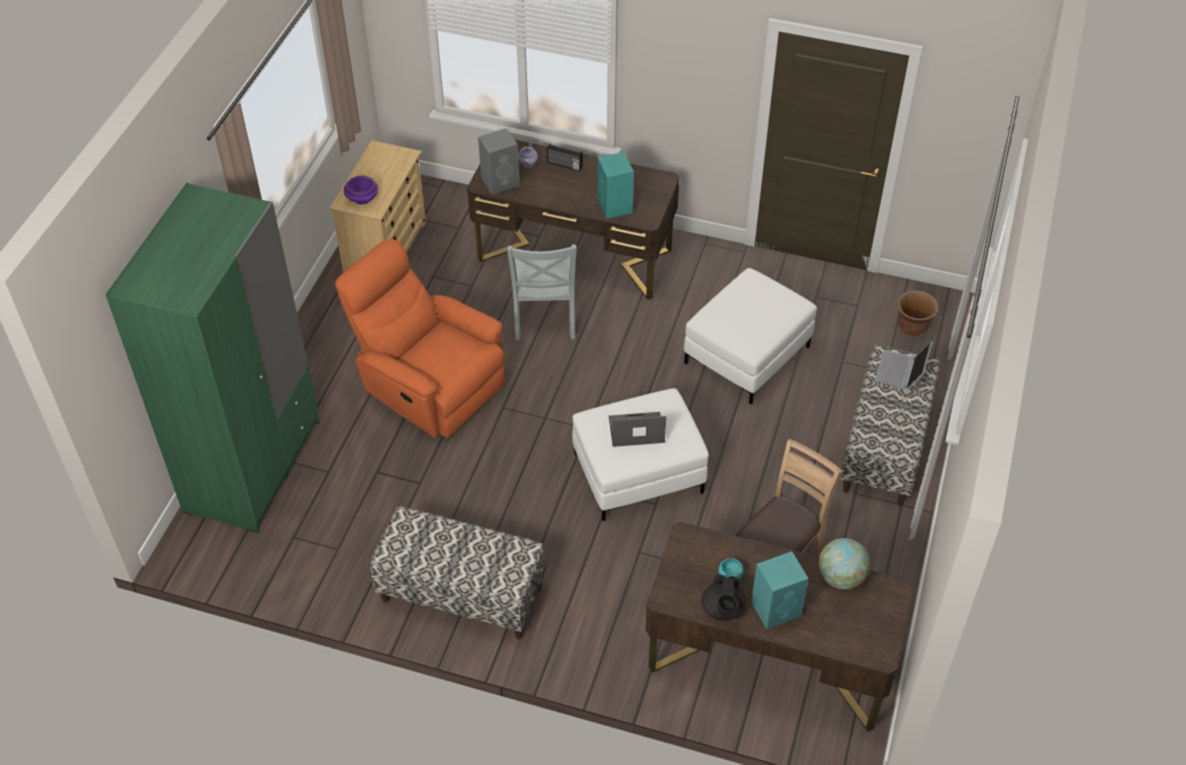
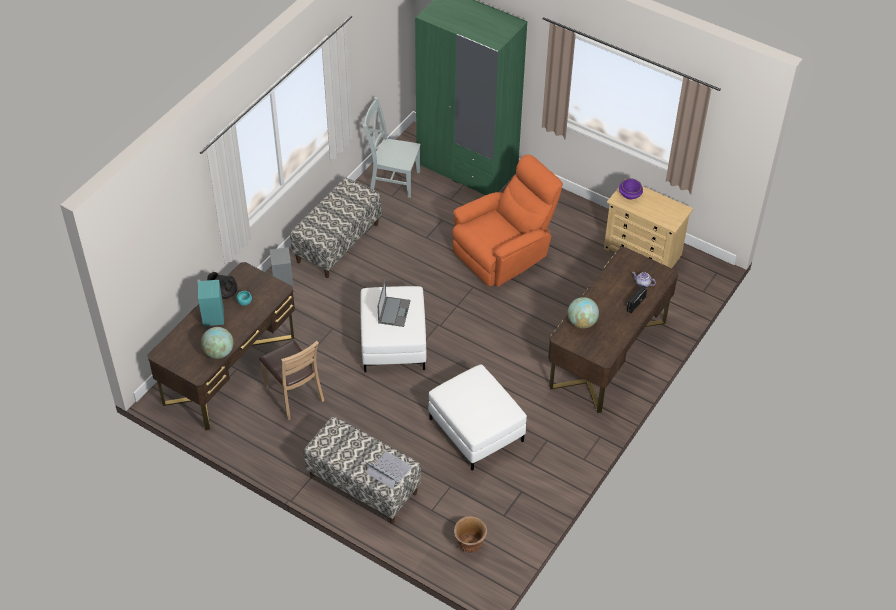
camera: 105 degrees right, 0 degrees up
grey speaker [478,128,520,194] -> grey speaker moved to [270,247,294,289]
grey chair [507,244,577,341] -> grey chair moved to [363,97,421,198]
turquoise speaker [598,152,634,219] -> globe [568,297,599,328]

